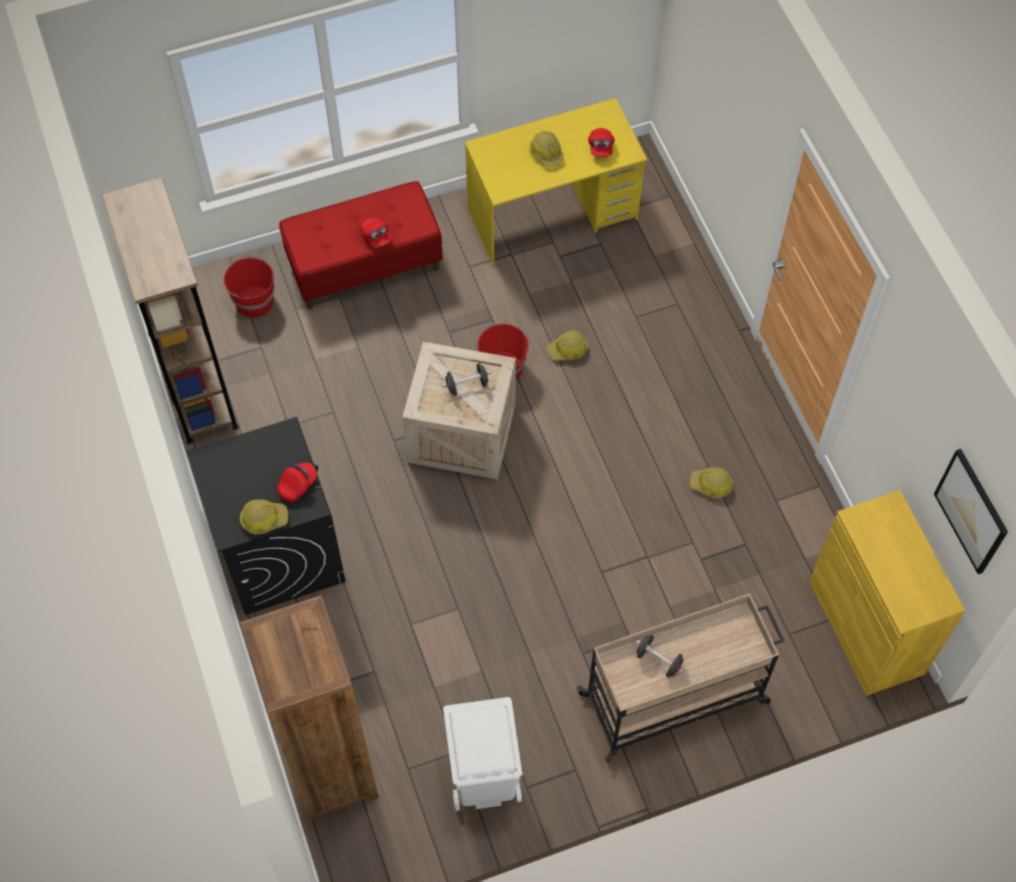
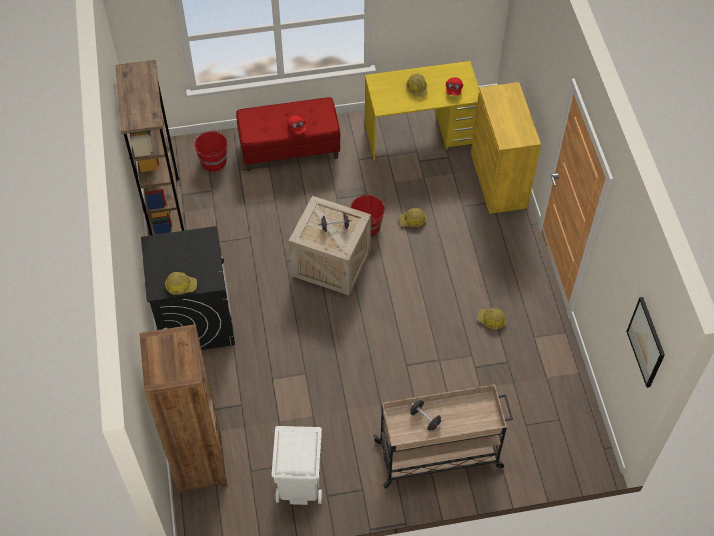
camera: 10 degrees right, 5 degrees down
red cap [277,462,317,502] -> none
yellow cabinet [809,490,965,696] -> yellow cabinet moved to [471,82,541,214]

